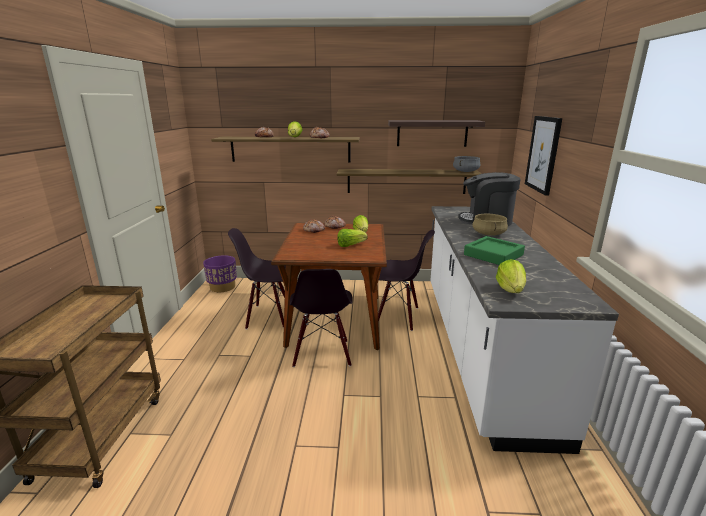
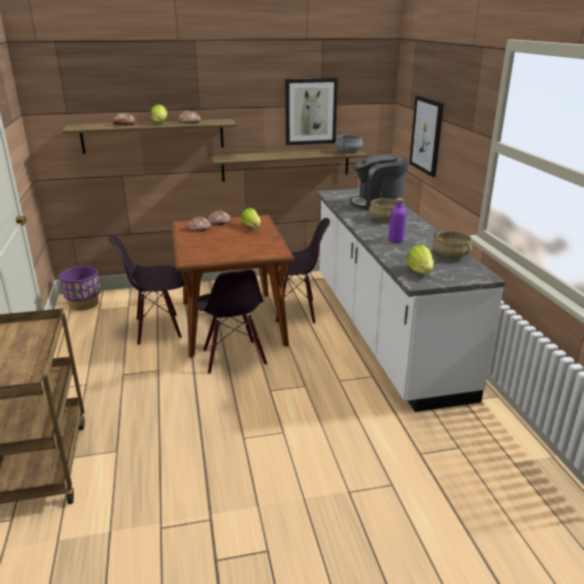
camera: 15 degrees left, 5 degrees up
lettuce [337,229,368,247] -> none
shelf [388,120,485,147] -> picture [285,78,338,145]
green tray [464,236,525,265] -> purple bottle [389,198,406,243]
none -> beige cooking pot [432,231,472,258]

